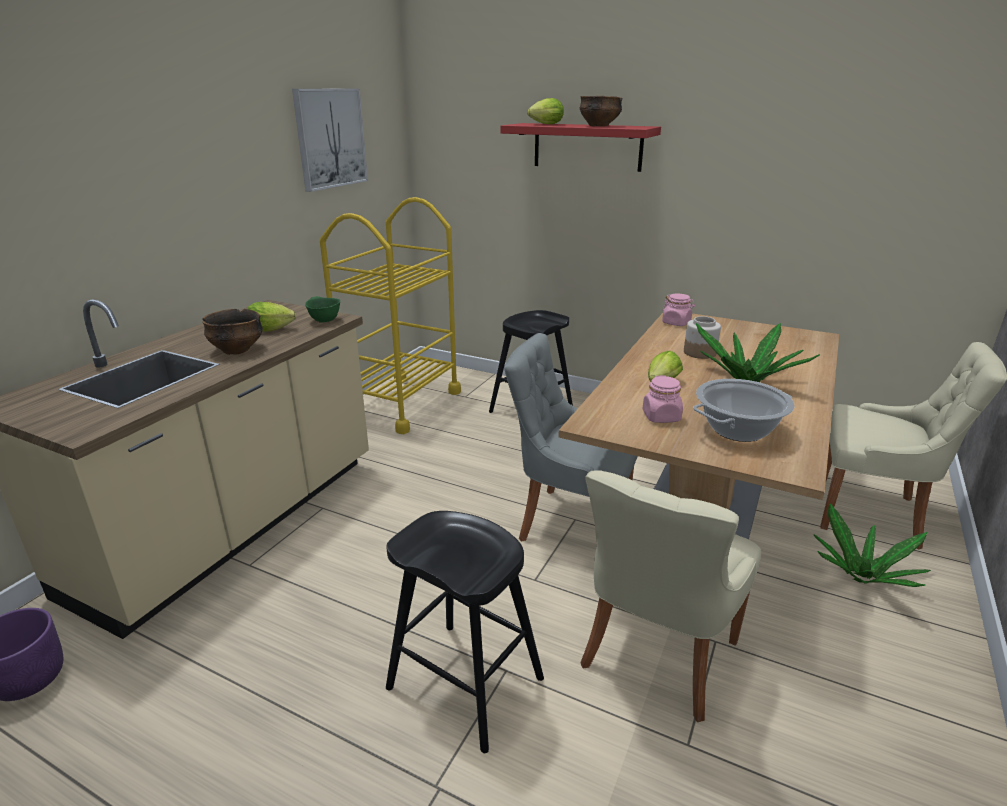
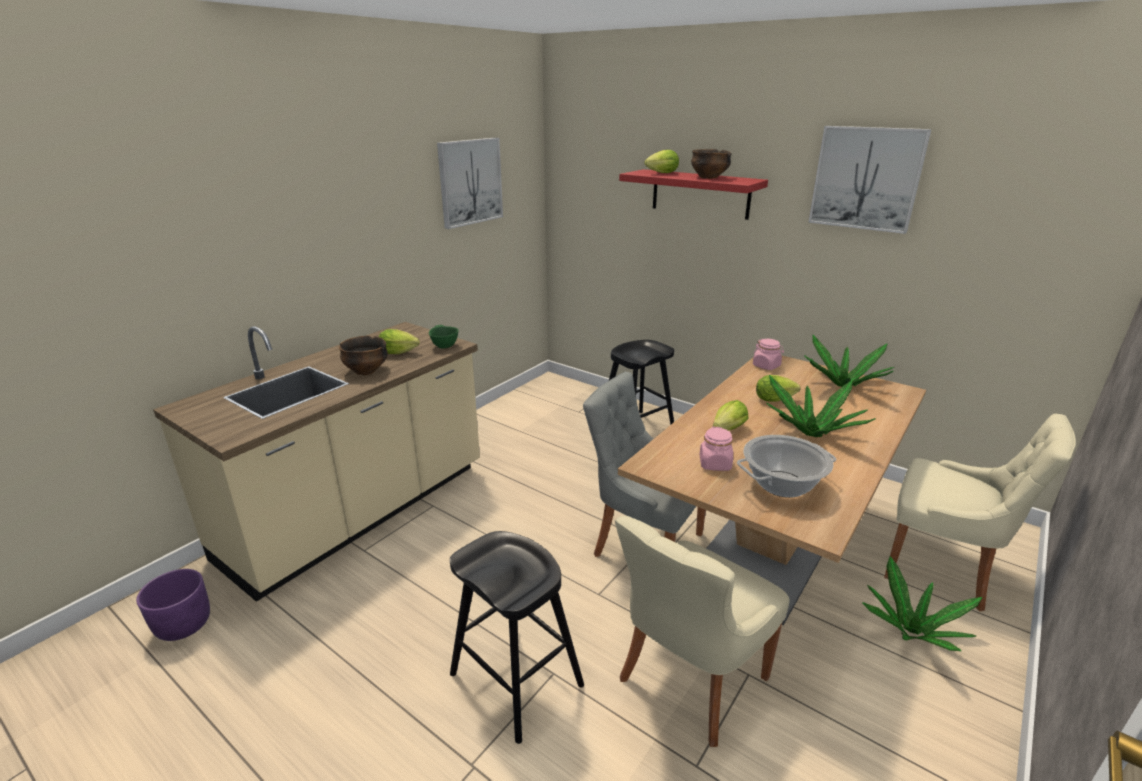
camera: 10 degrees right, 0 degrees up
yellow cart [320,197,461,434] -> none
jar [684,316,721,359] -> lettuce [756,375,800,402]
none -> potted plant [804,335,894,387]
none -> picture [808,126,931,234]

